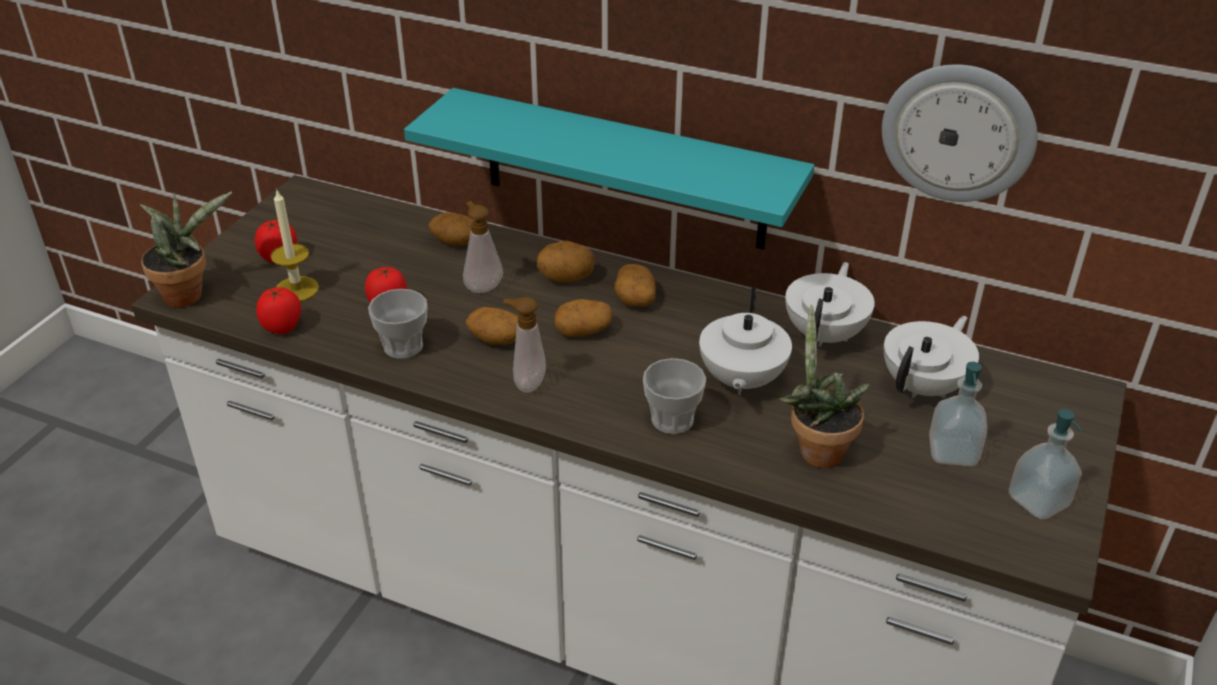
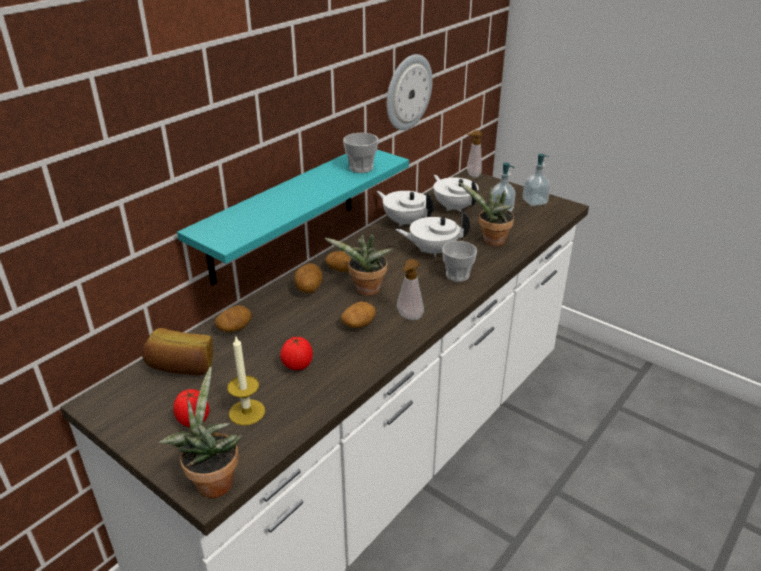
camera: 75 degrees left, 5 degrees down
tomato [256,287,301,334] -> none
cup [368,289,428,359] -> cup moved to [343,133,379,173]
soap dispenser [463,201,503,293] -> soap dispenser moved to [467,130,482,178]
potato [554,299,613,337] -> potted plant [324,234,392,296]
white teapot [699,287,792,395] -> white teapot turned 150 degrees clockwise [396,211,470,257]
none -> bread [142,328,213,375]

